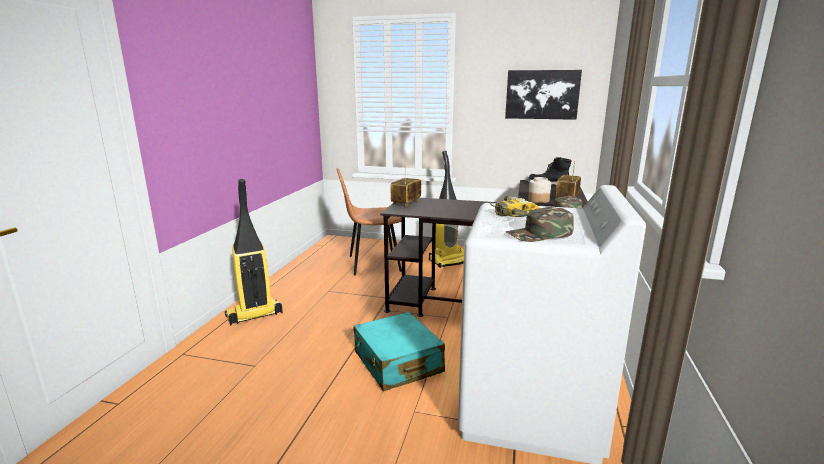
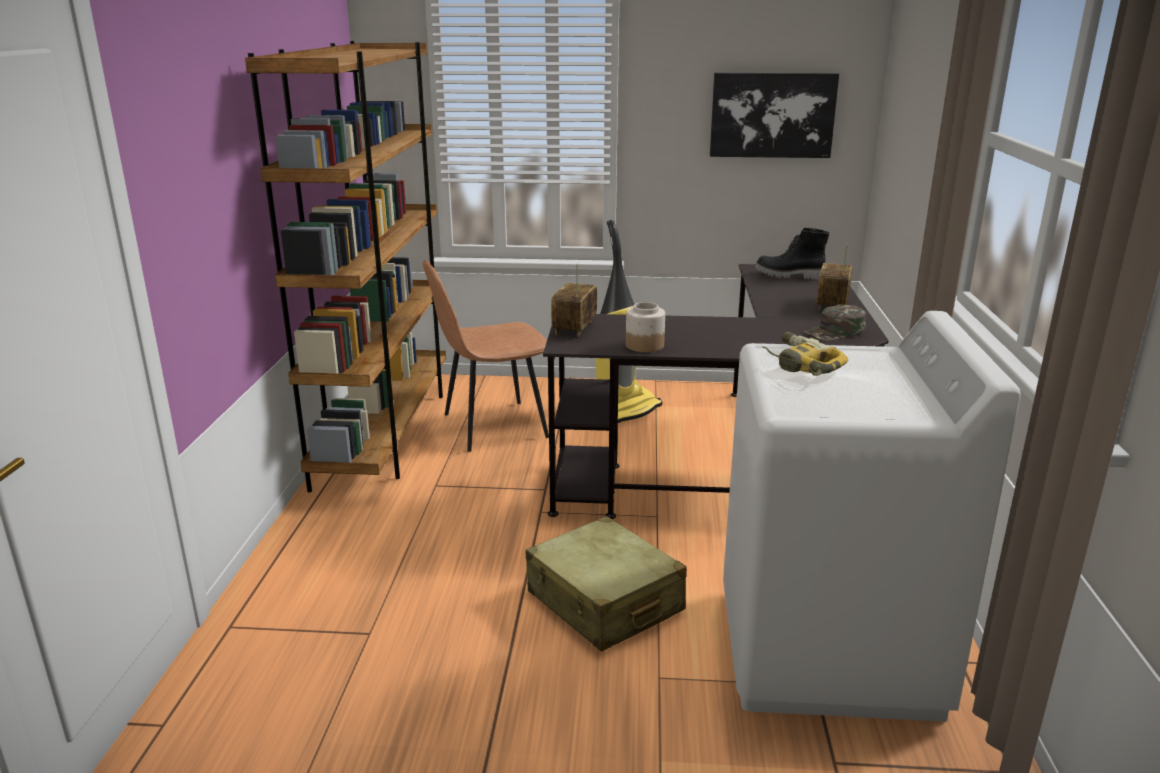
camera: 10 degrees left, 5 degrees up
vacuum cleaner [225,179,283,325] -> none
turquoise suitcase [354,312,445,391] -> beige suitcase [526,516,687,652]
green cap [506,207,574,242] -> none
jar [528,177,551,203] -> jar moved to [626,302,665,352]
none -> brown bookcase [245,41,446,492]

